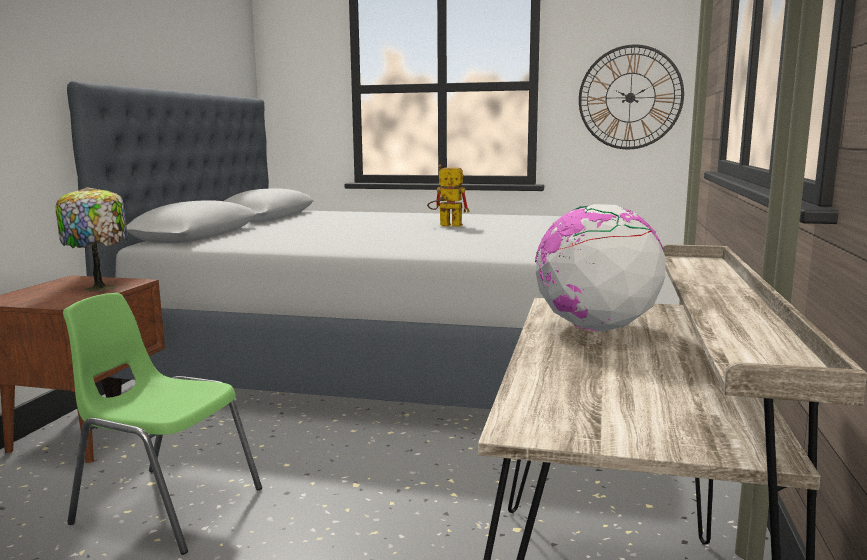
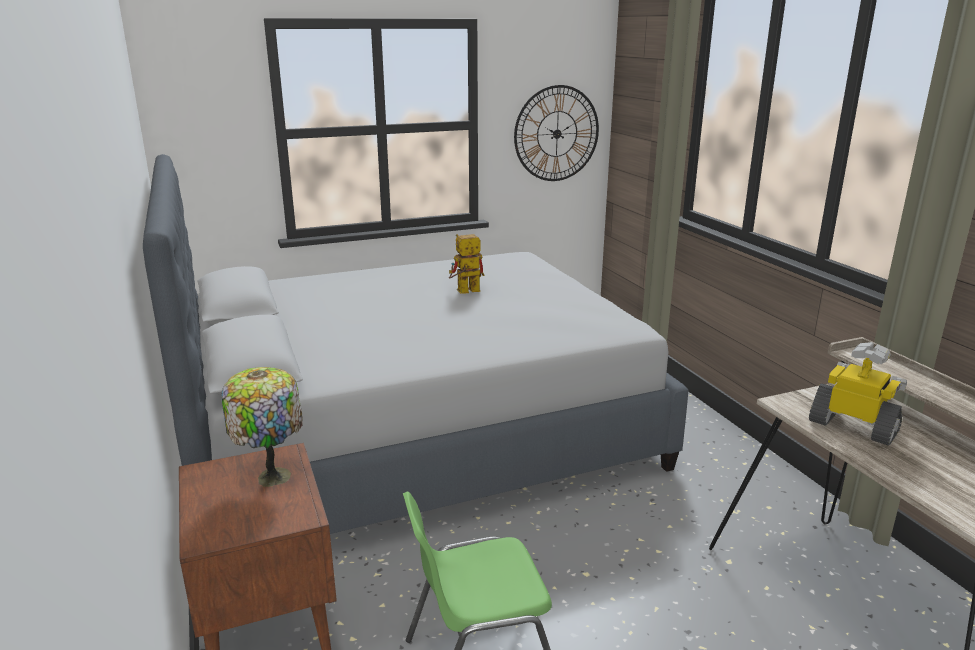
camera: 35 degrees left, 10 degrees up
globe [535,204,666,332] -> toy robot [809,342,907,446]

